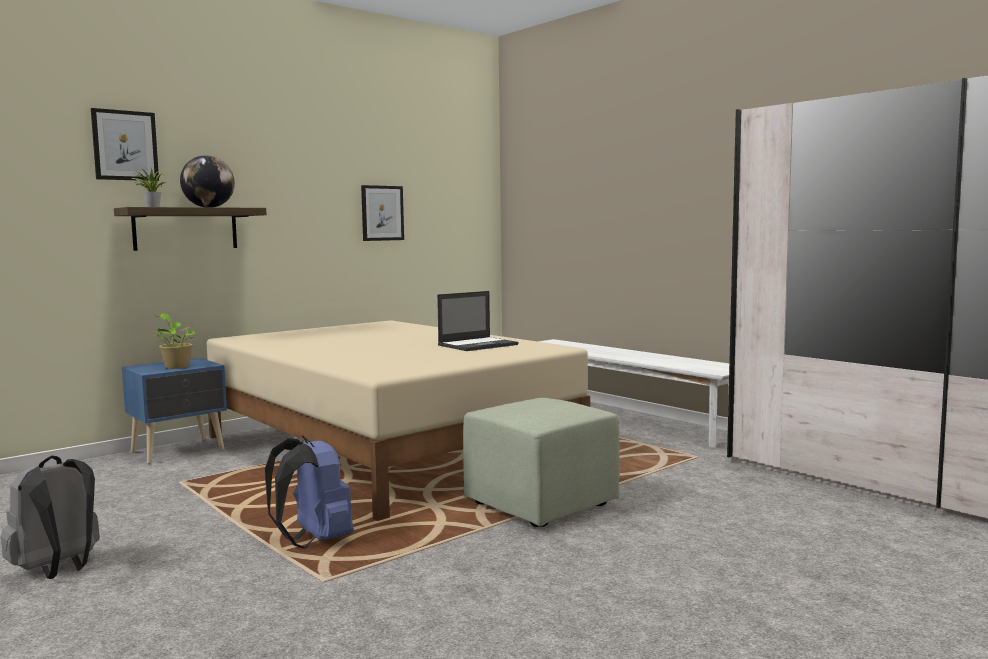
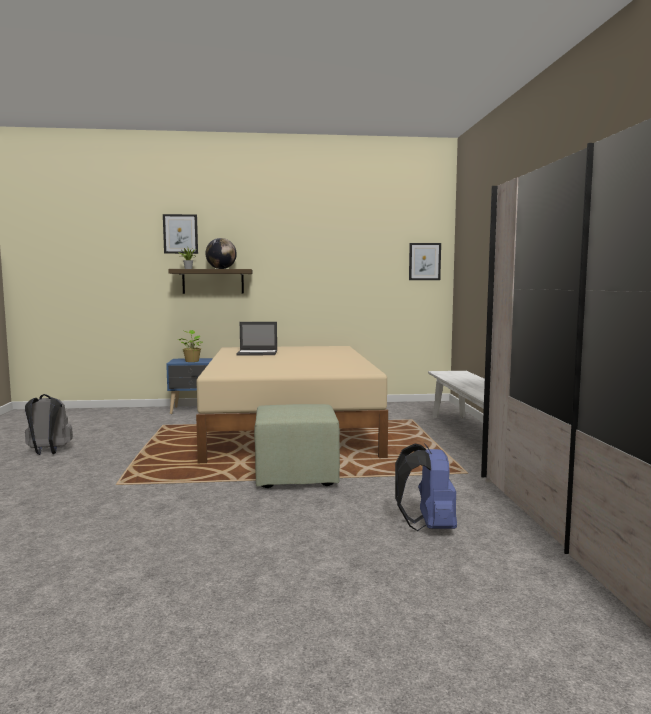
camera: 35 degrees right, 0 degrees up
blue backpack [265,435,354,548] -> blue backpack moved to [395,443,457,531]
picture [361,185,404,241] -> picture moved to [409,243,441,280]
laptop [437,291,518,351] -> laptop moved to [236,322,277,355]

